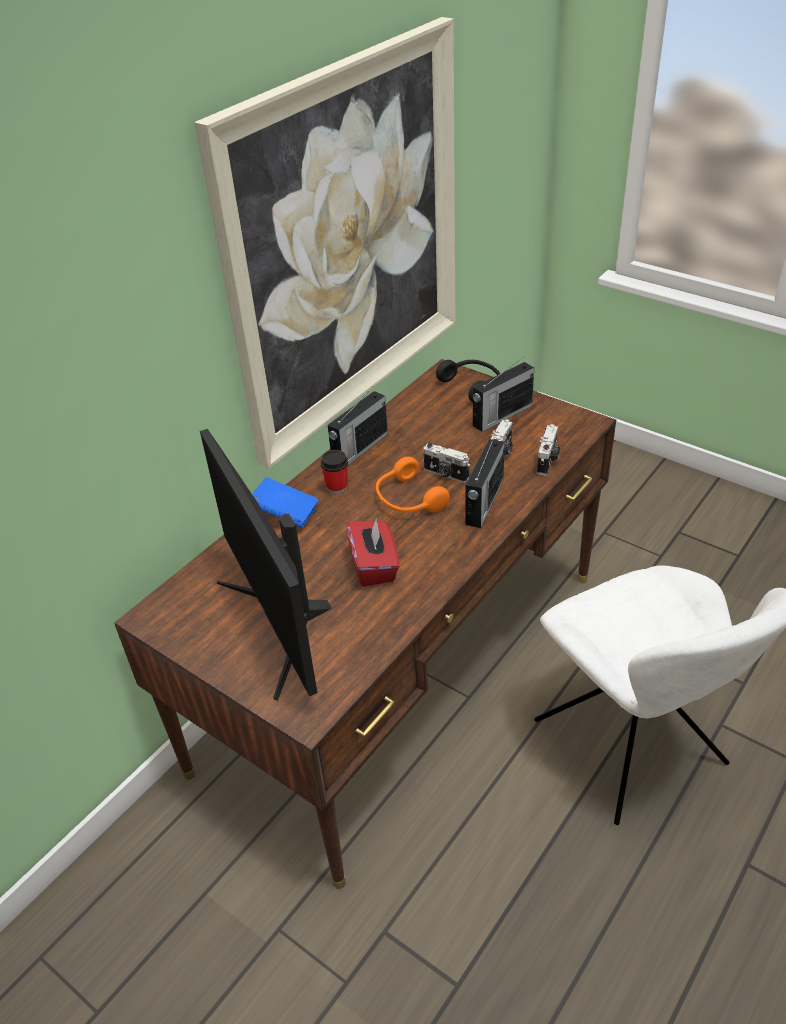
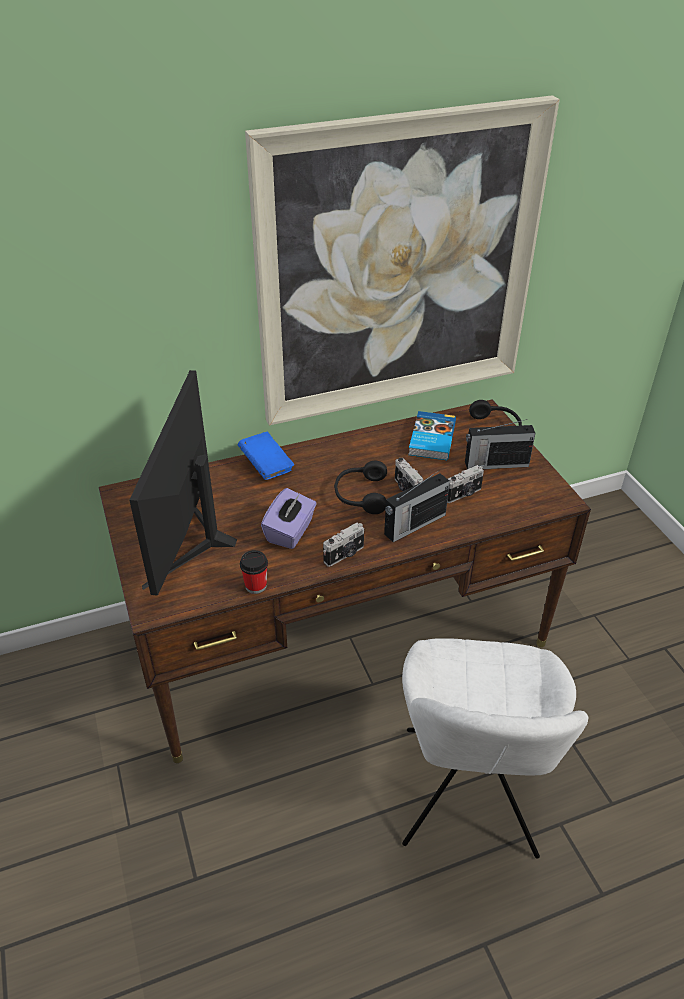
camera: 30 degrees right, 0 degrees up
cup [320,450,348,494] -> cup moved to [240,550,268,594]
radio [328,388,388,465] -> none
red tissue box [346,517,399,587] -> purple tissue box [261,488,317,549]
orange headphones [376,456,450,513] -> black headphones [334,461,387,514]
camera [537,424,560,476] -> camera moved to [323,523,364,567]
none -> book [408,411,456,460]

